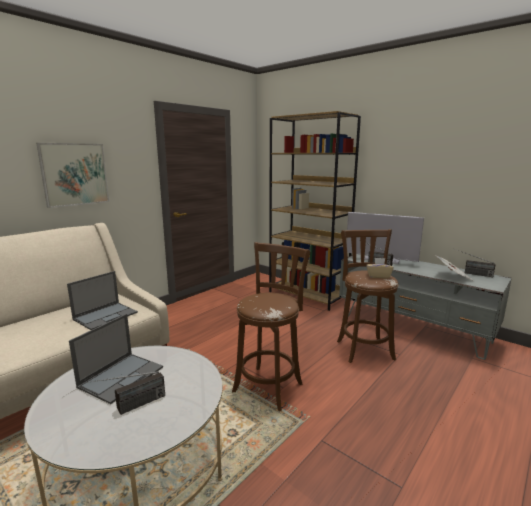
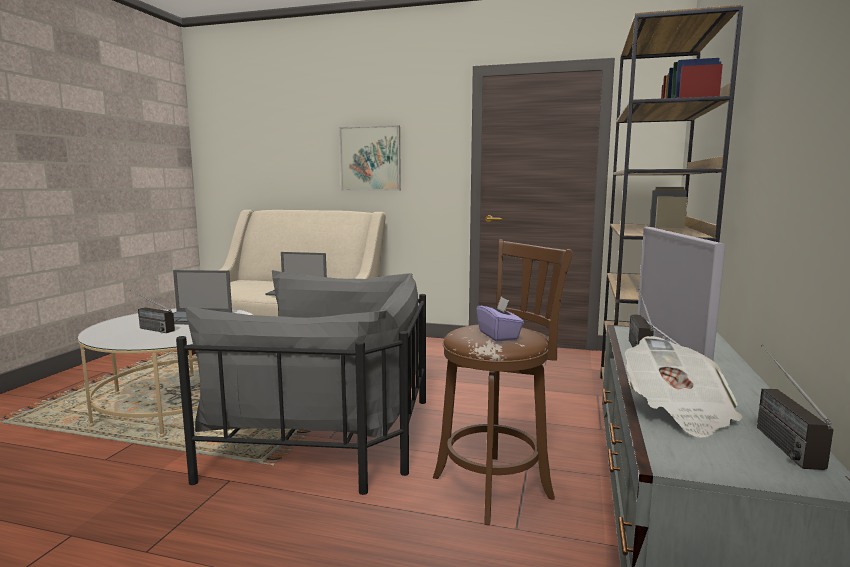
camera: 65 degrees right, 5 degrees down
brown stool [232,242,310,411] -> grey armchair [176,270,426,495]
beige tissue box [366,258,393,278] -> purple tissue box [476,297,524,342]

